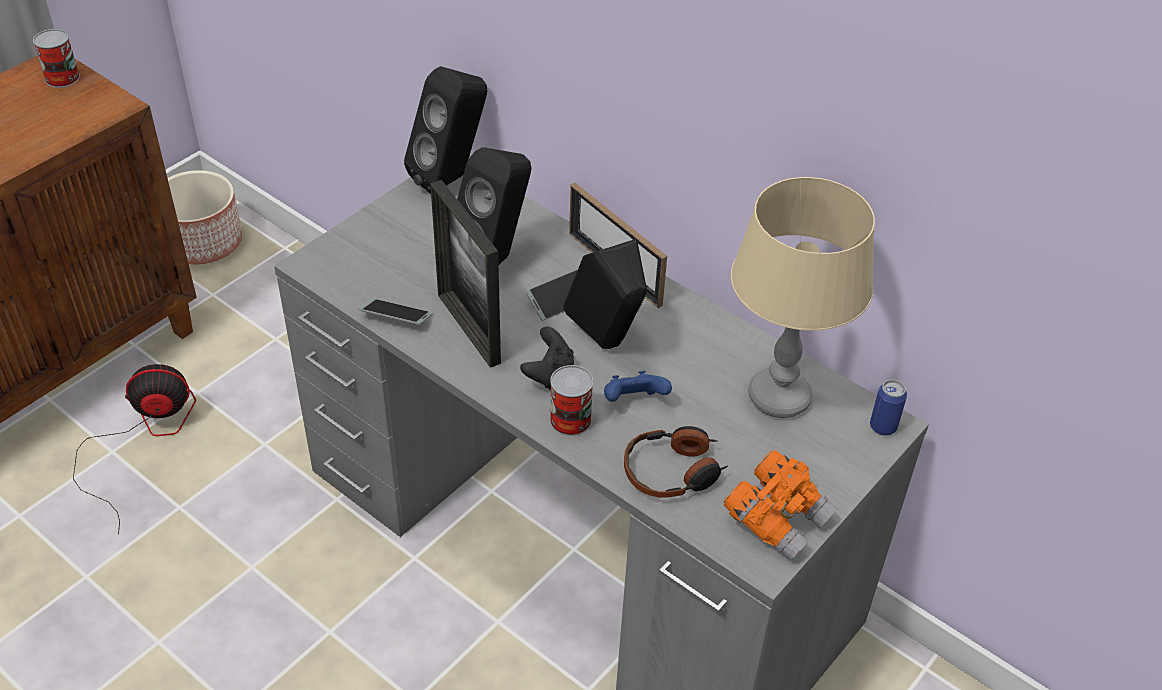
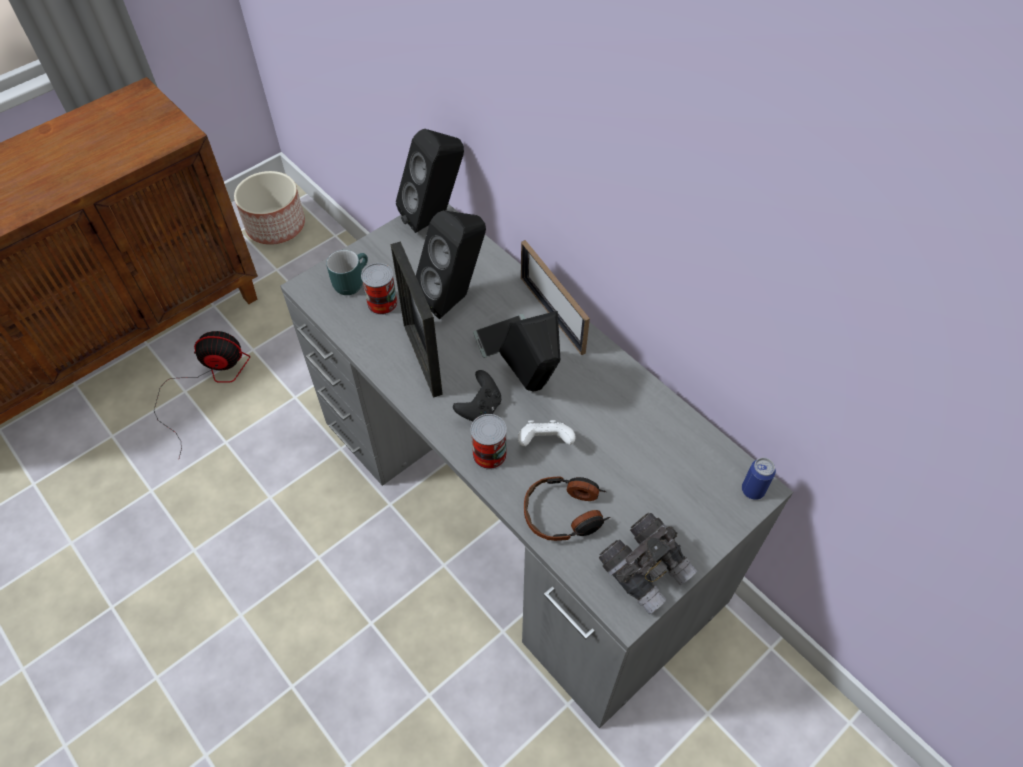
camera: 10 degrees right, 10 degrees up
can [33,29,80,88] -> can moved to [361,263,398,315]
phone [357,298,433,325] -> none
blue game controller [604,371,672,402] -> white game controller [518,420,575,446]
orange binoculars [724,450,837,561] -> grey binoculars [599,513,697,614]
beige table lamp [731,177,875,418] -> none
none -> turquoise mug [326,250,368,295]

